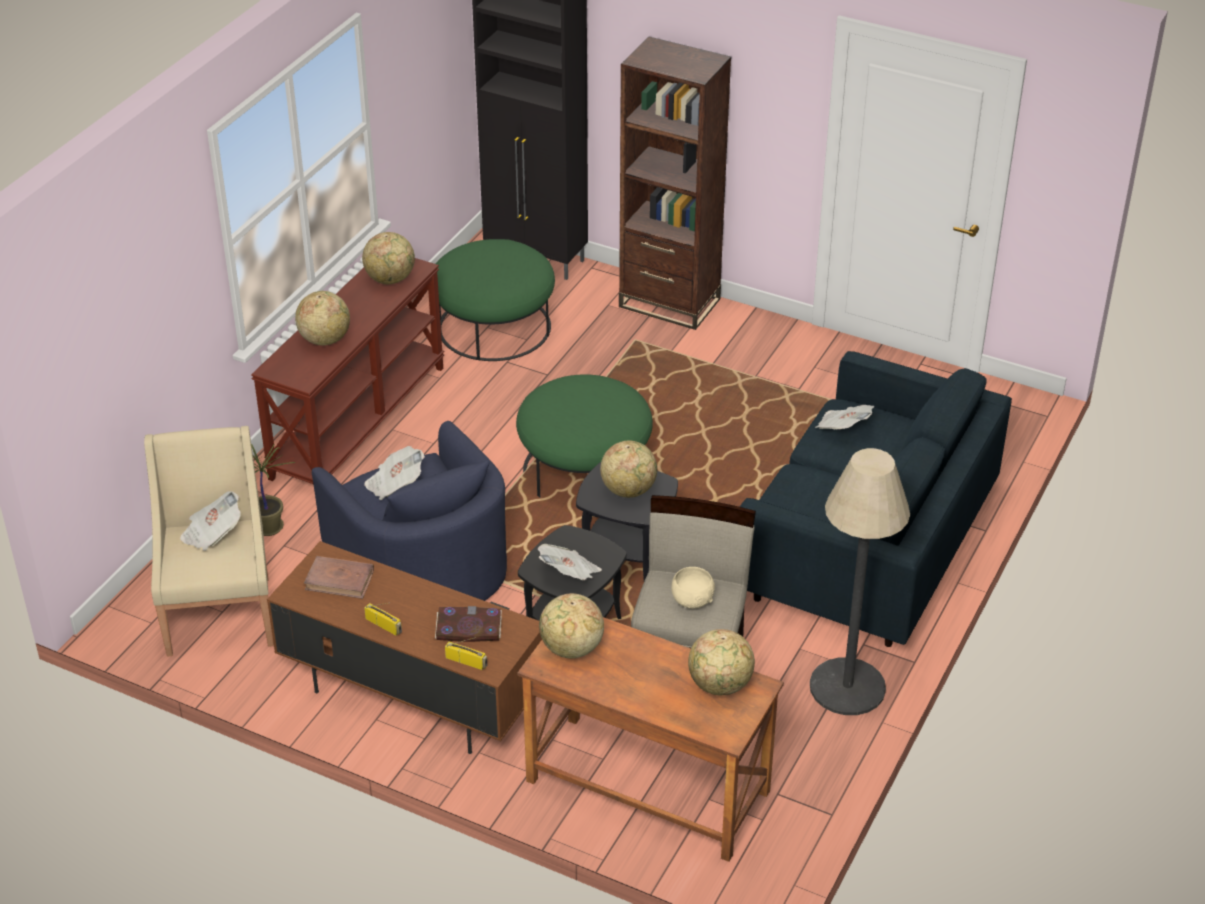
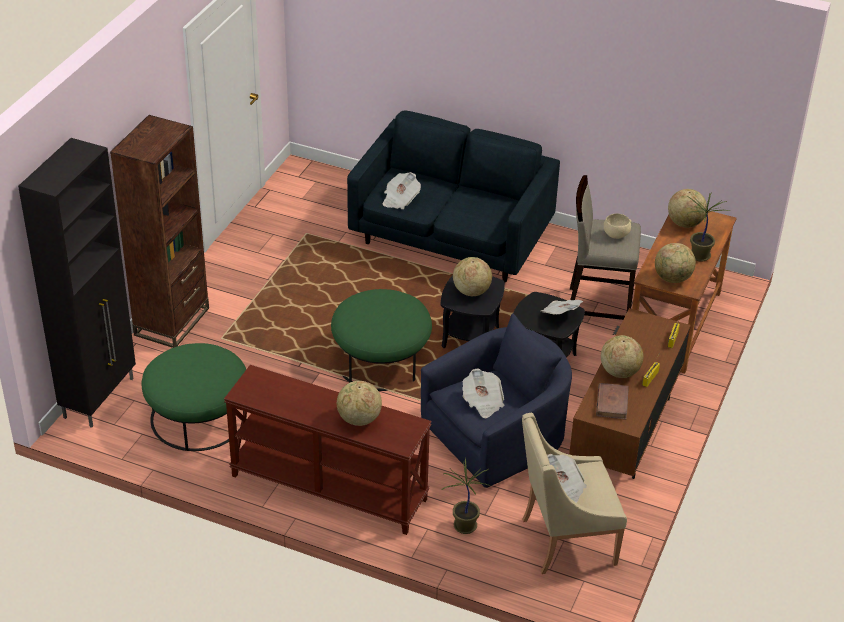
camera: 95 degrees left, 0 degrees up
globe [362,232,415,284] -> globe moved to [601,335,643,378]
book [435,606,502,642] -> none
floor lamp [810,448,910,715] -> none
none -> potted plant [686,192,730,261]

